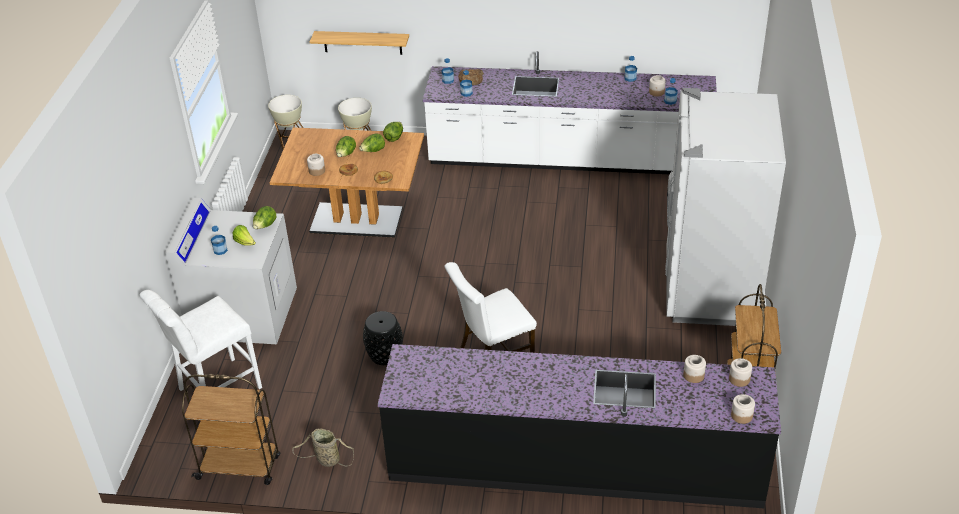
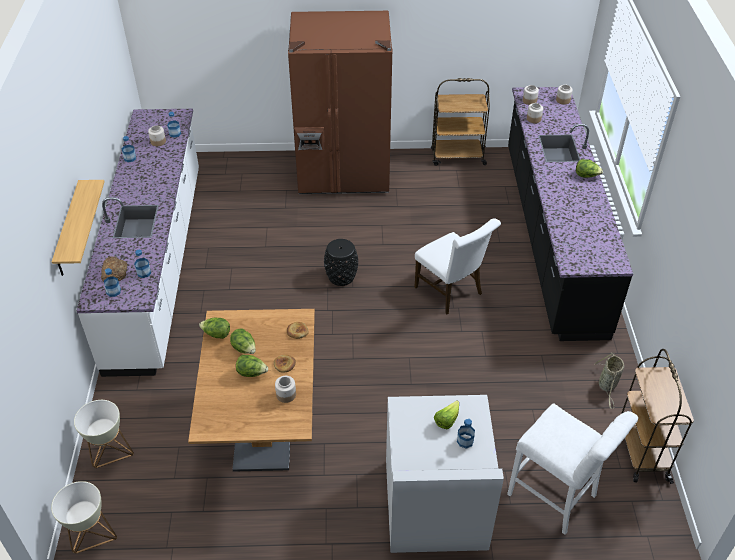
camera: 100 degrees left, 5 degrees up
lettuce [253,206,276,229] -> lettuce moved to [576,159,603,178]
shelf [310,31,409,55] -> shelf moved to [52,180,105,276]
black stool [363,311,403,365] -> black stool moved to [324,239,358,286]
white fridge [665,88,786,326] -> brown fridge [288,11,392,194]

